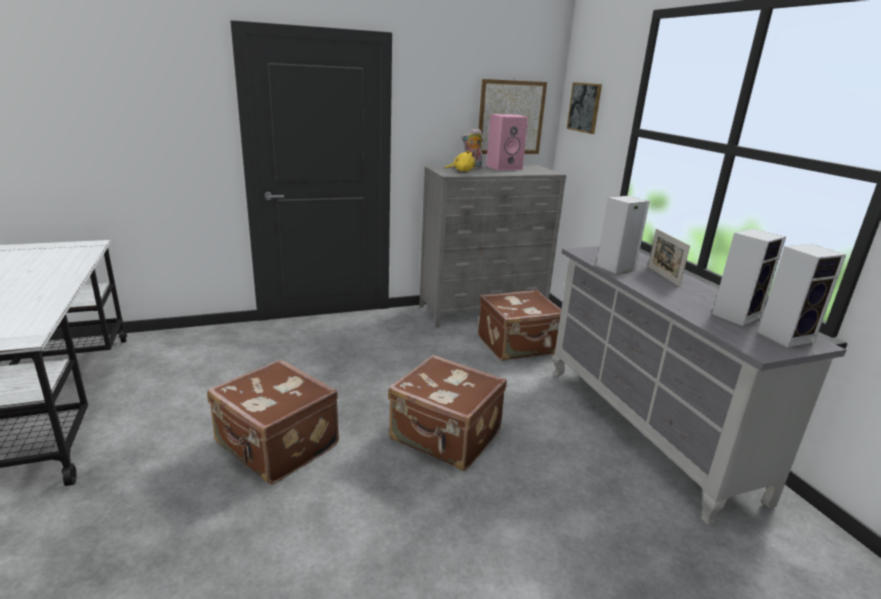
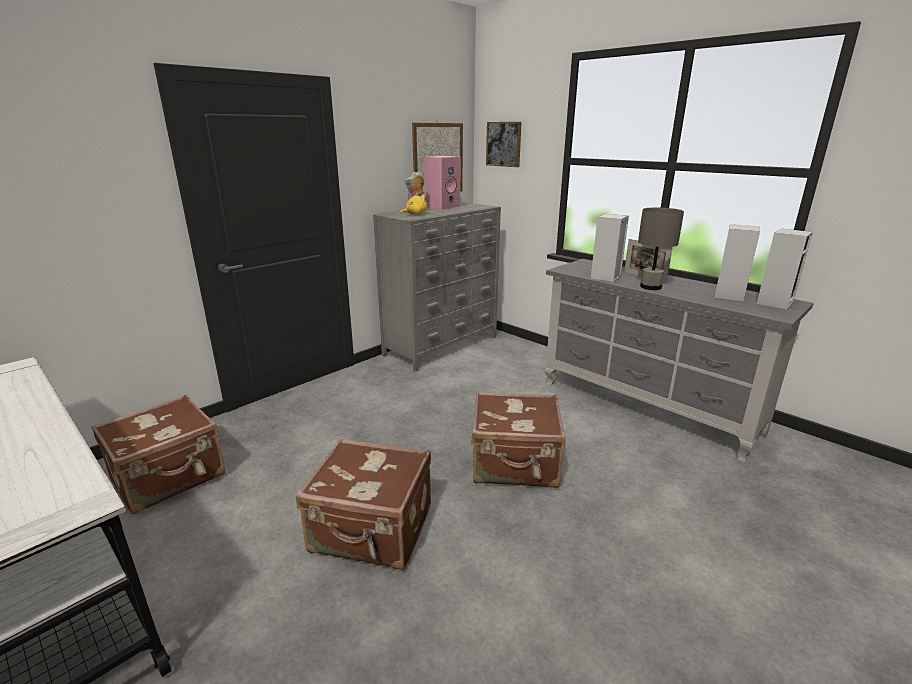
camera: 25 degrees left, 0 degrees up
brown suitcase [478,290,561,361] -> brown suitcase moved to [91,395,226,514]
none -> grey table lamp [638,208,684,290]

